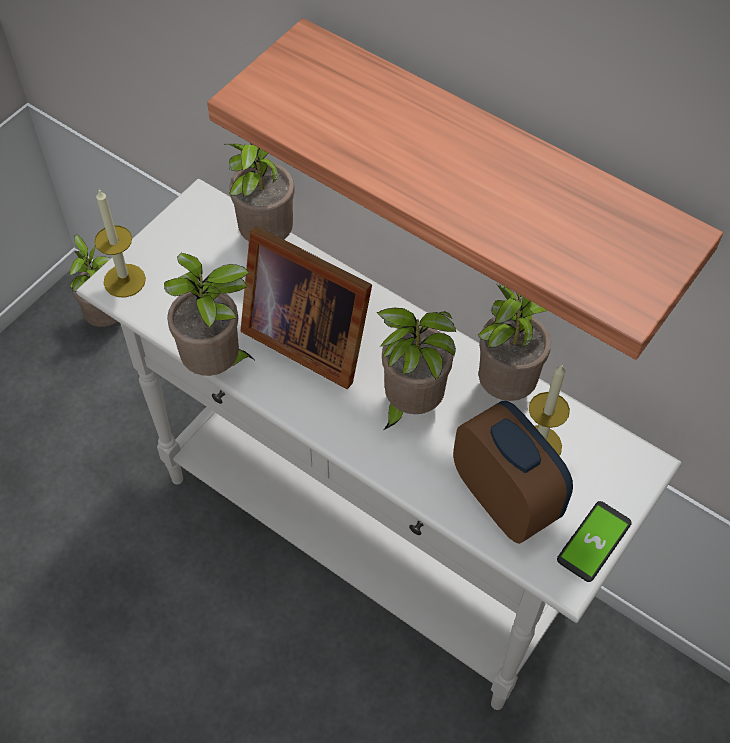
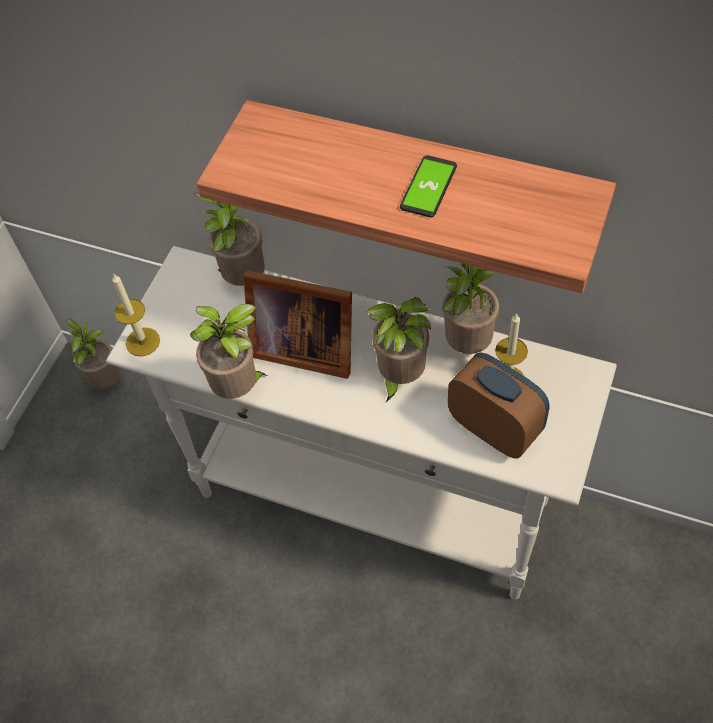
camera: 10 degrees left, 0 degrees up
phone [557,501,632,582] -> phone moved to [400,155,457,217]

